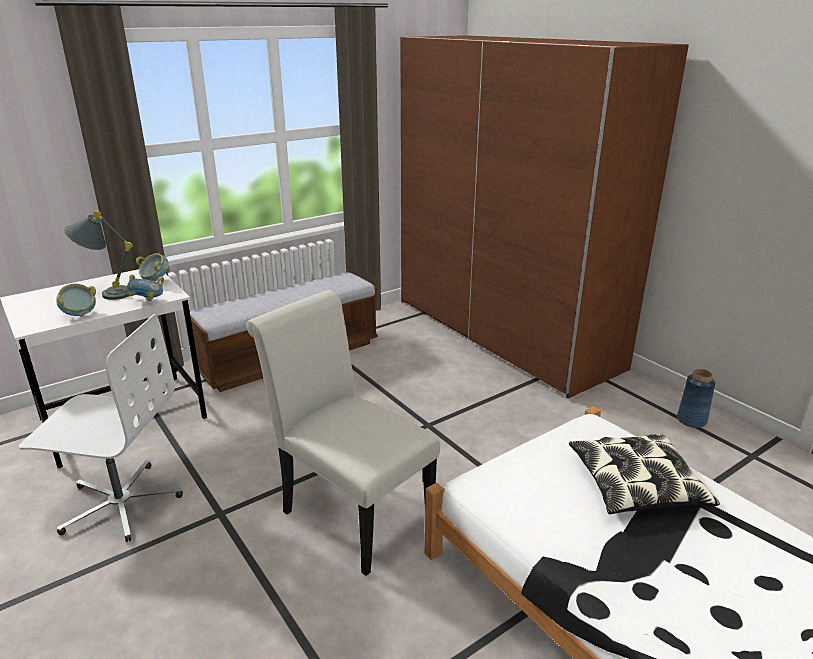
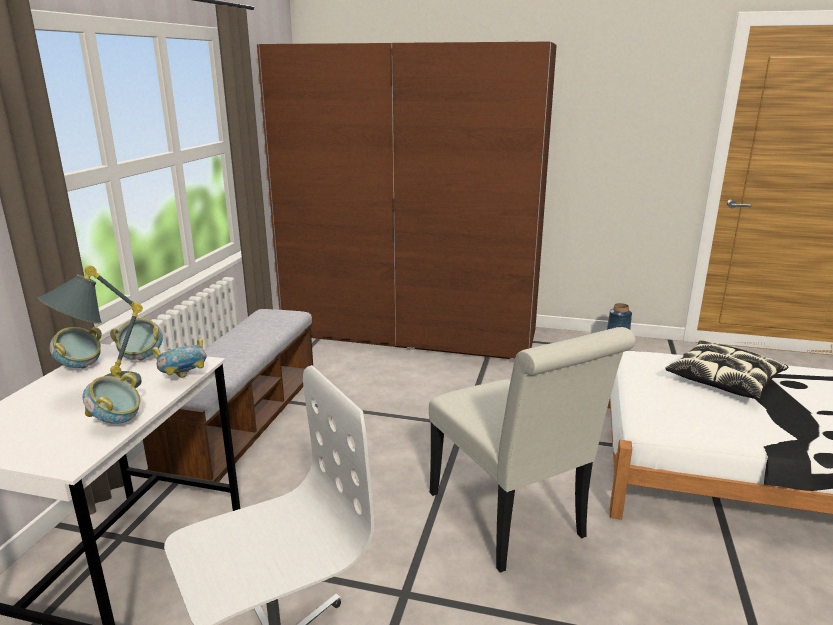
camera: 40 degrees left, 5 degrees down
white chair [246,290,440,576] -> white chair turned 120 degrees counterclockwise [429,327,636,573]
none -> bowl [50,327,102,369]

